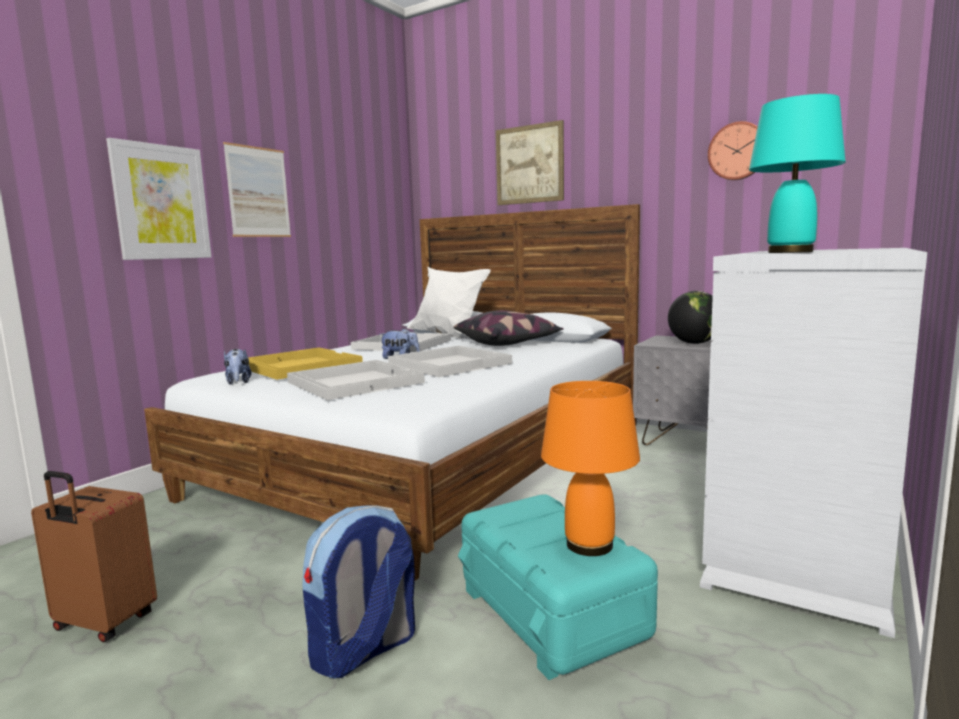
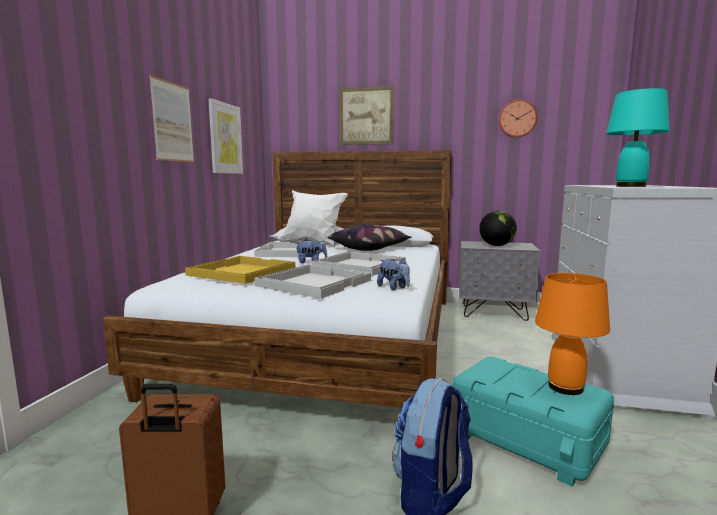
camera: 20 degrees left, 0 degrees up
picture [106,138,211,260] -> picture moved to [208,98,243,174]
plush toy [224,349,252,385] -> plush toy moved to [377,258,410,290]

